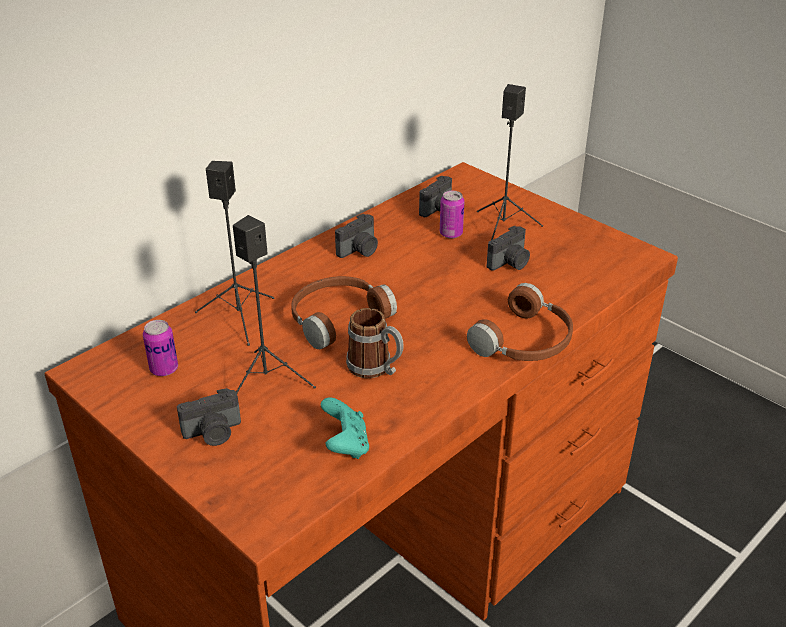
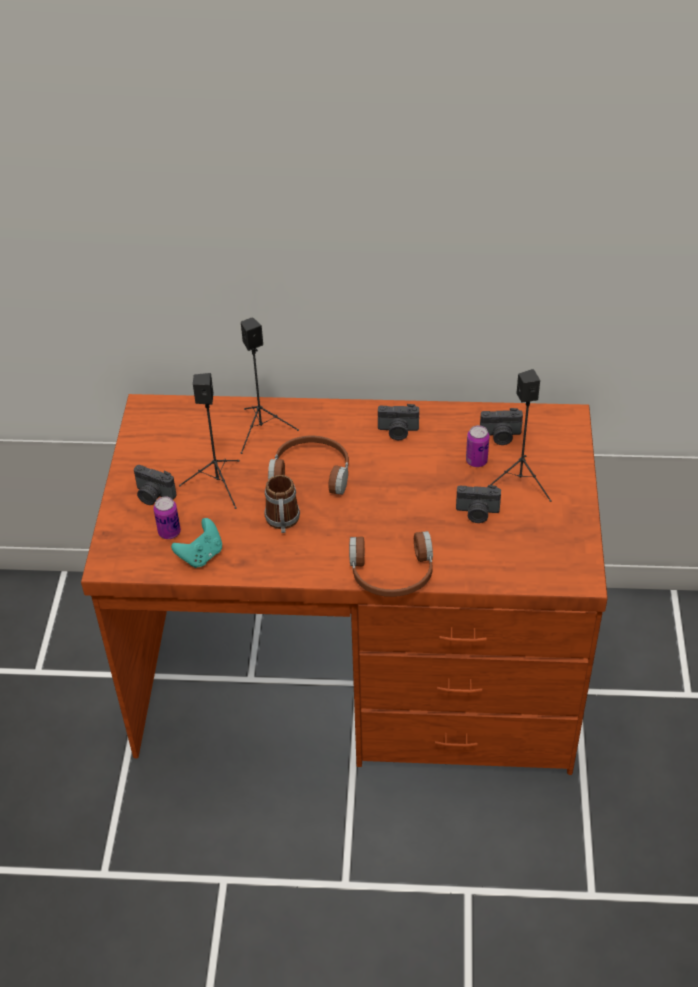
camera: 50 degrees right, 10 degrees up
can [143,320,178,376] -> can moved to [153,496,181,539]

